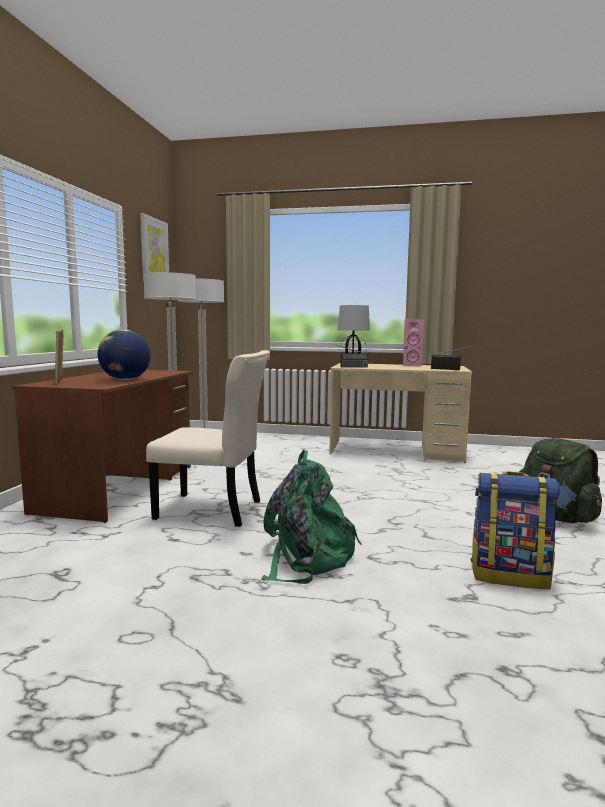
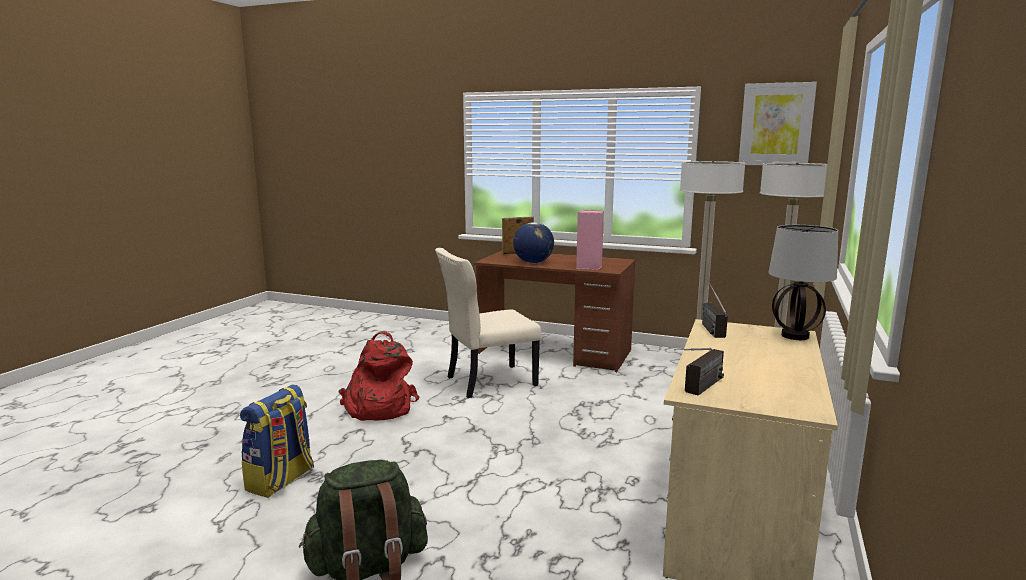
camera: 100 degrees right, 5 degrees up
beige chair [146,350,270,527] -> beige chair turned 45 degrees clockwise [435,248,541,398]
green backpack [261,450,362,584] -> red backpack [338,331,419,421]
pink speaker [403,319,425,366] -> pink speaker moved to [576,210,604,270]

